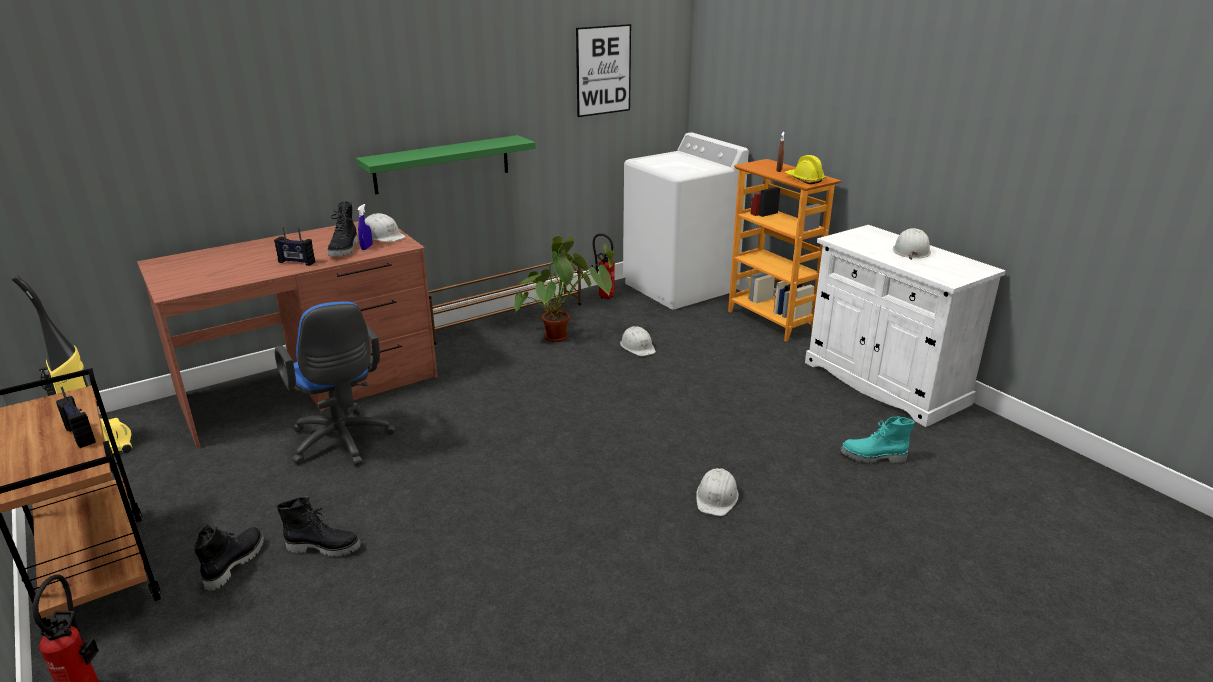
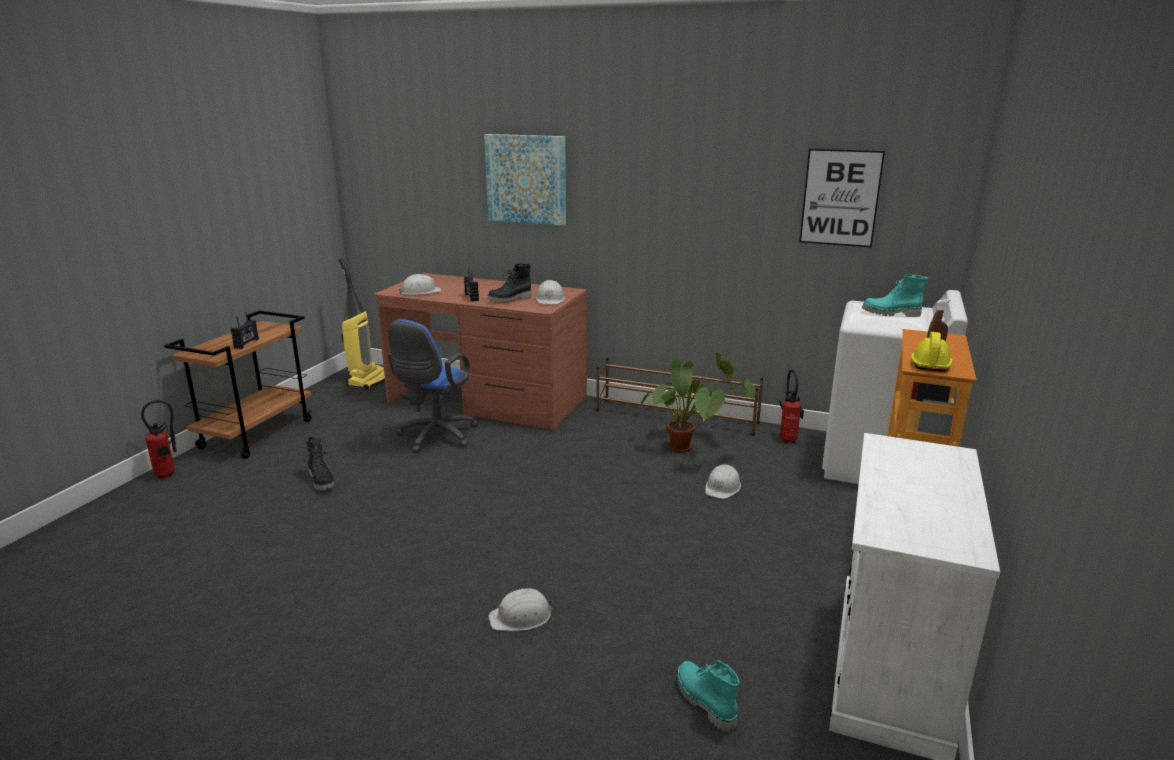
camera: 55 degrees right, 5 degrees down
black boot [193,524,264,591] -> none
green shelf [356,135,536,194] -> none
blue spray bottle [357,204,372,250] -> none
white hard hat [893,228,931,260] -> white hard hat moved to [399,274,442,295]
none -> picture [484,134,566,226]
none -> turquoise boot [862,274,928,317]

